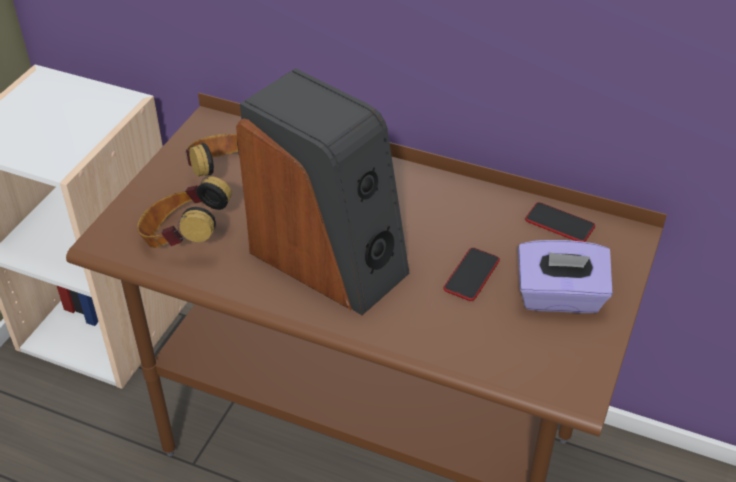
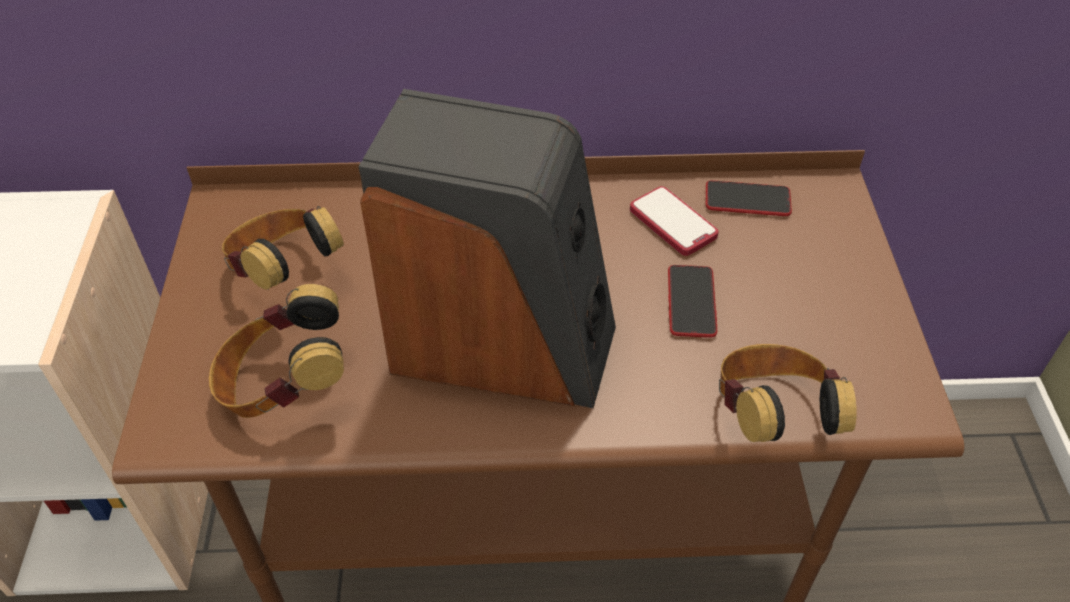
camera: 25 degrees left, 5 degrees up
purple tissue box [518,240,613,313] -> none
none -> phone [630,186,719,256]
none -> headphones [719,344,857,442]

